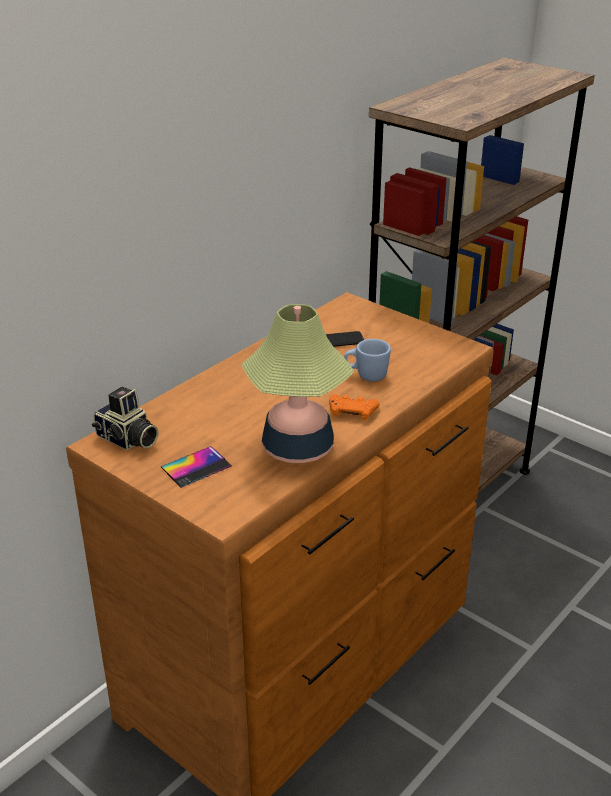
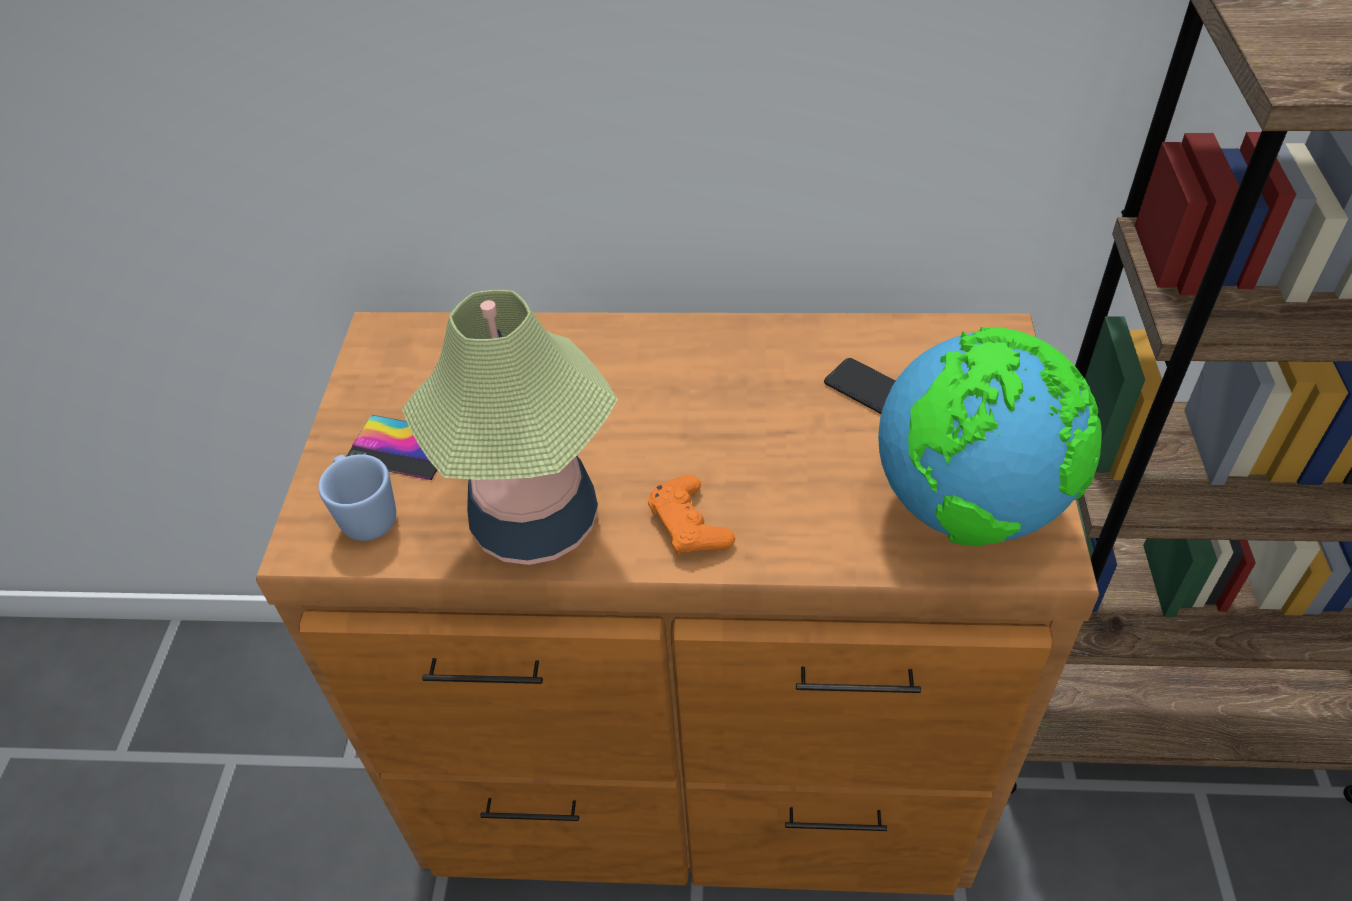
camera: 55 degrees right, 15 degrees up
camera [92,387,159,450] -> none
blue mug [344,339,391,382] -> blue mug moved to [318,454,396,541]
none -> globe [878,327,1102,546]

